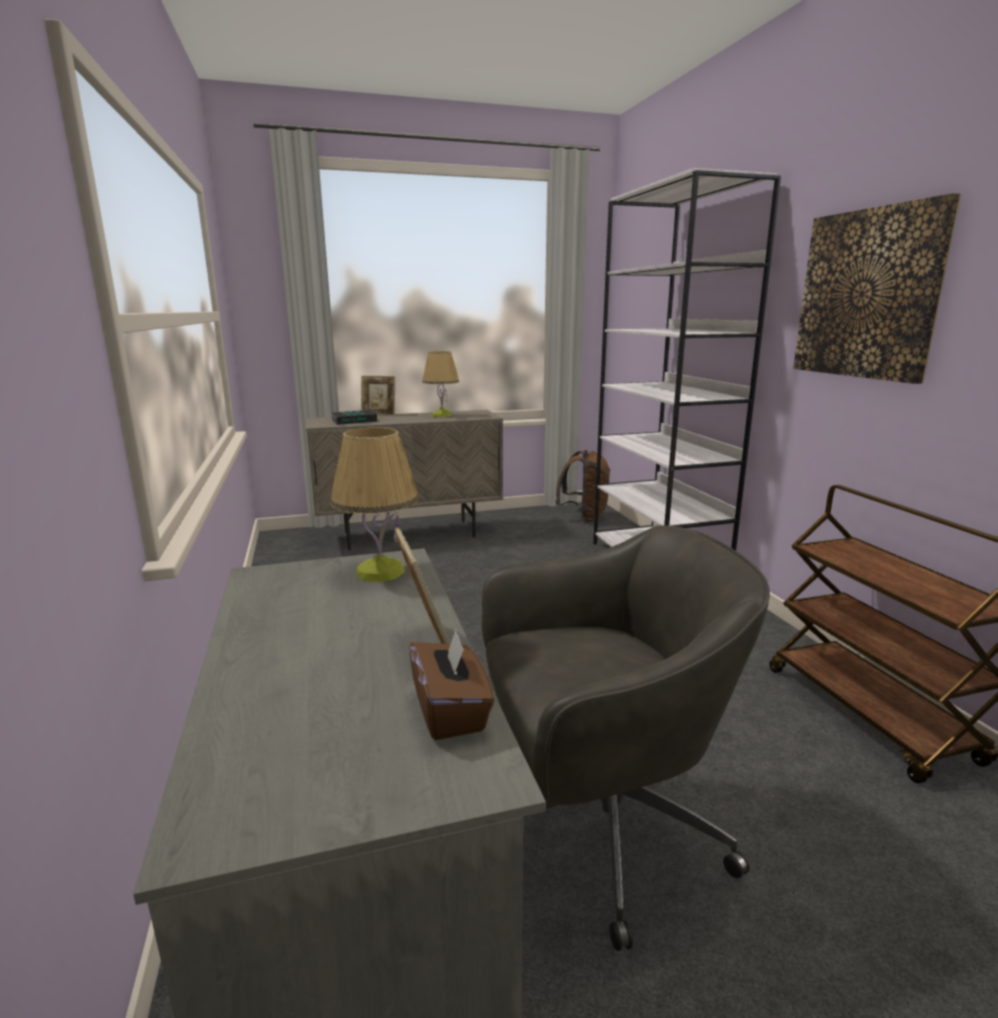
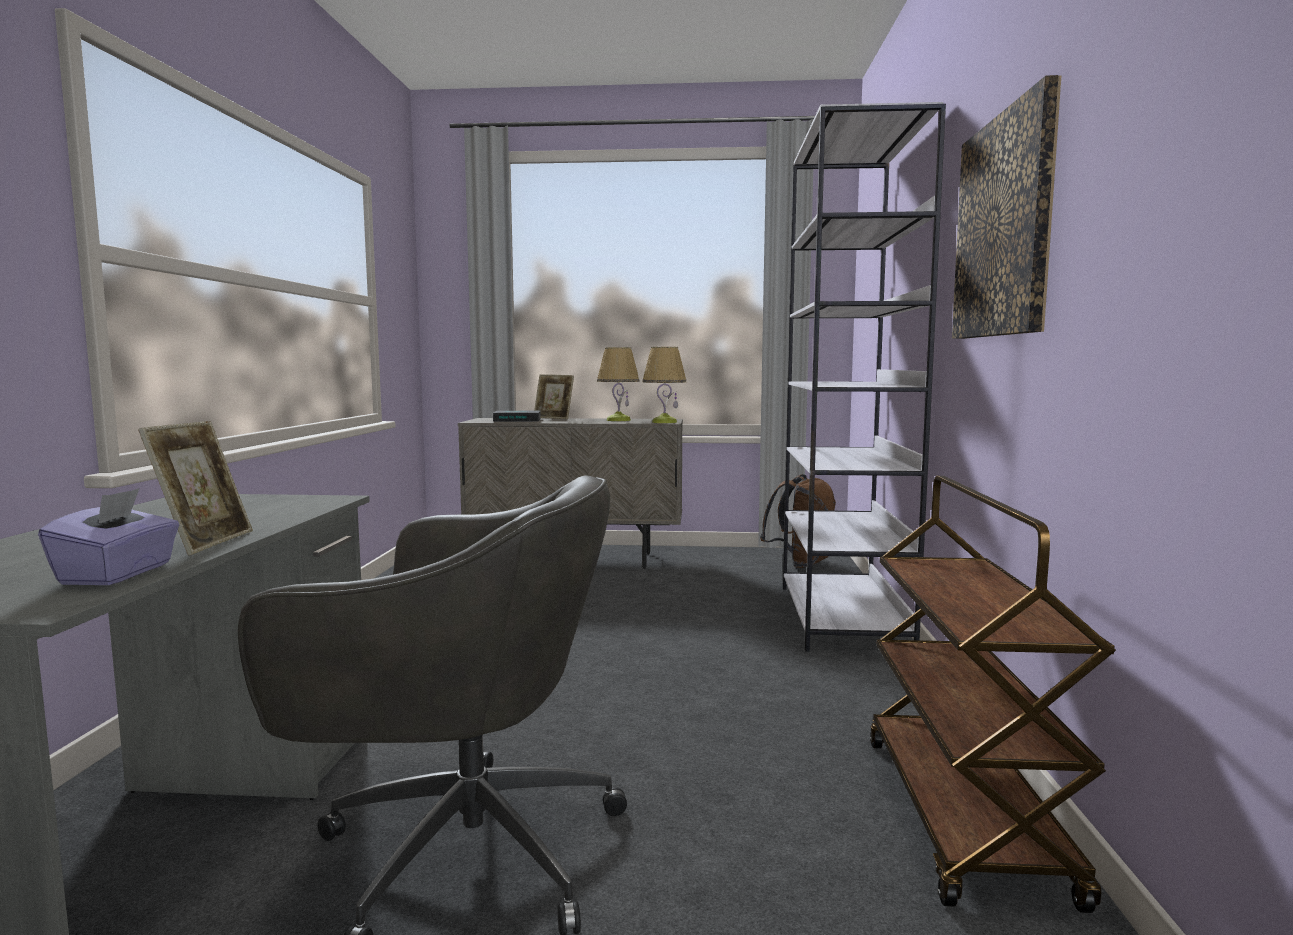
camera: 20 degrees right, 10 degrees down
table lamp [331,428,419,582] -> table lamp moved to [643,347,686,423]
brown tissue box [409,628,495,740] -> purple tissue box [38,488,179,585]

